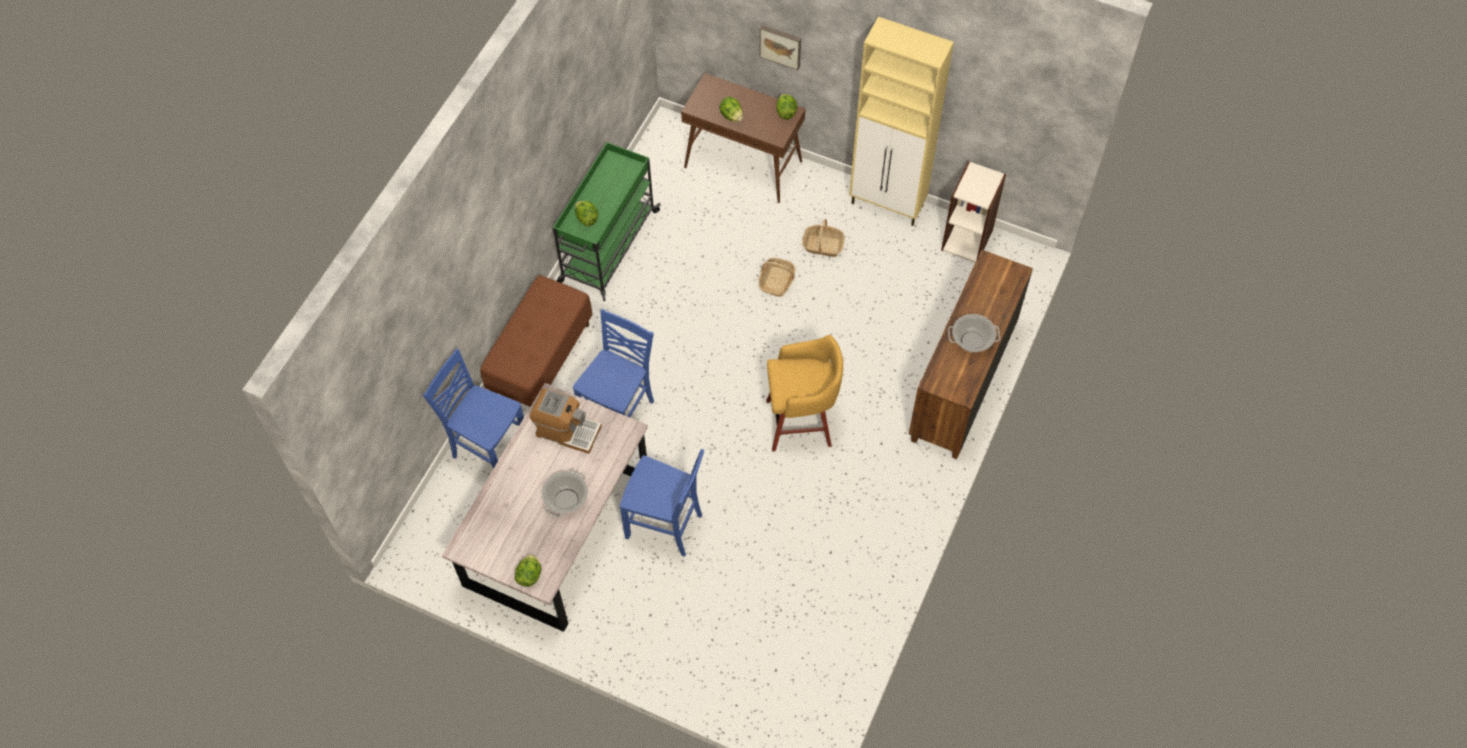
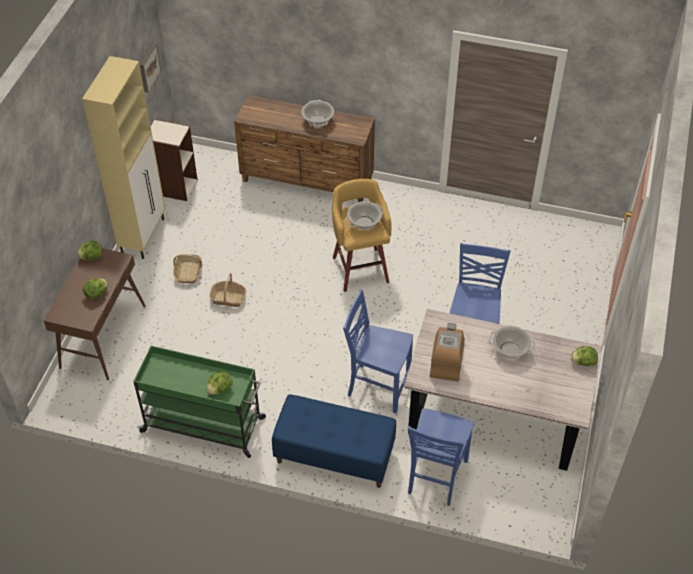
camera: 100 degrees left, 10 degrees down
brown bench [480,275,593,407] -> blue bench [272,394,396,488]
picture [760,25,801,70] -> picture moved to [140,43,161,93]
none -> cooking pot [345,201,385,230]

